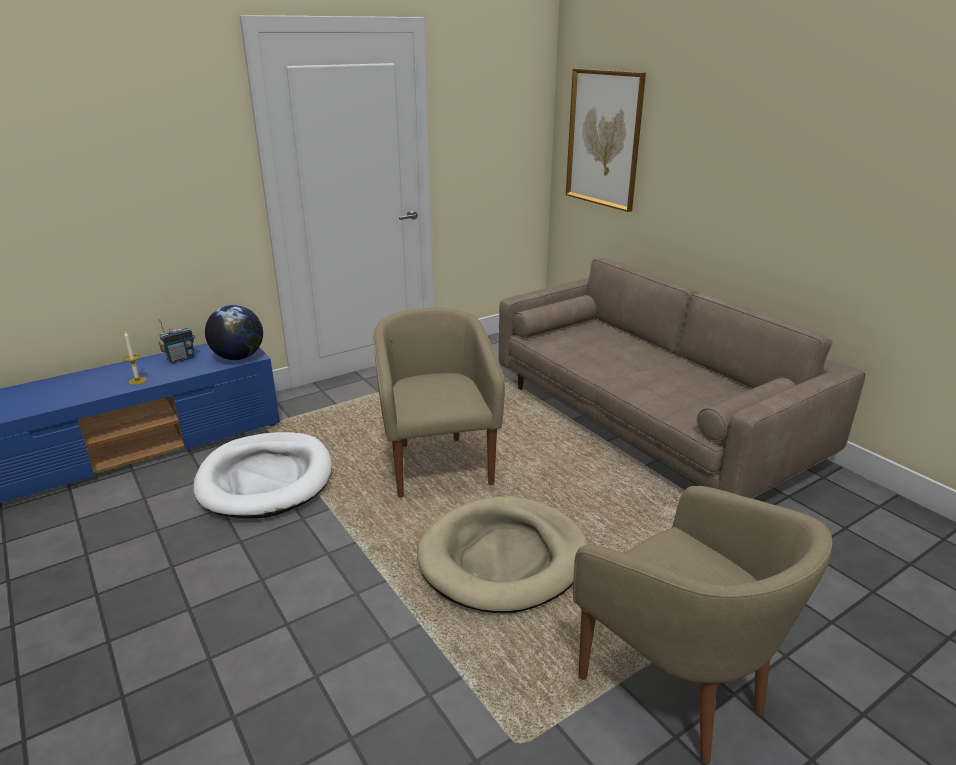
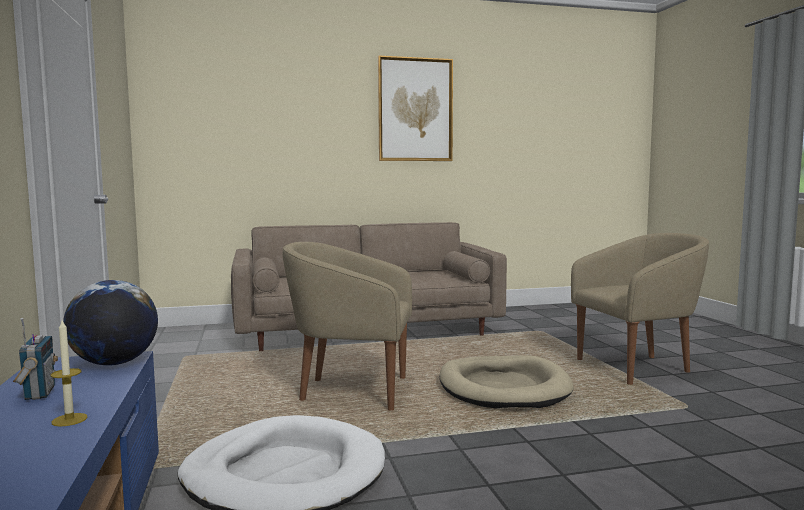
camera: 70 degrees left, 20 degrees down
picture [566,68,646,212] -> picture moved to [378,56,453,161]

